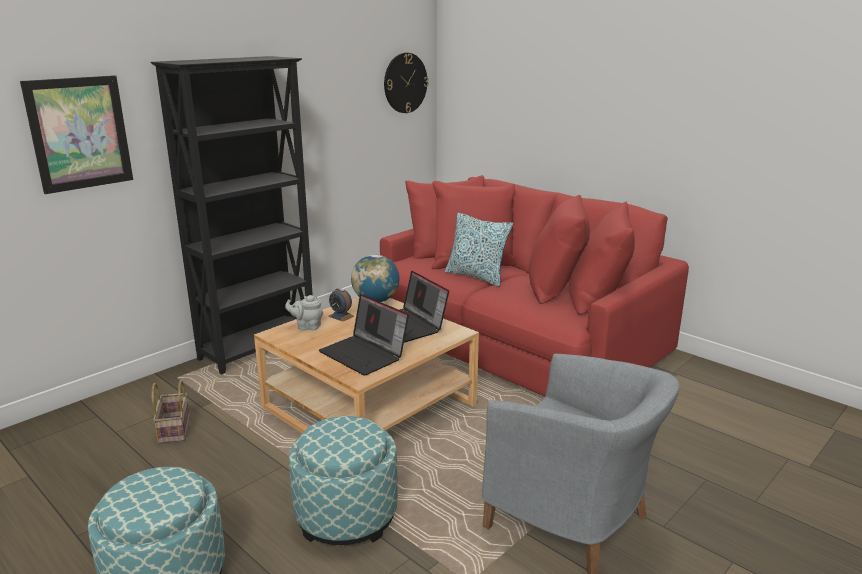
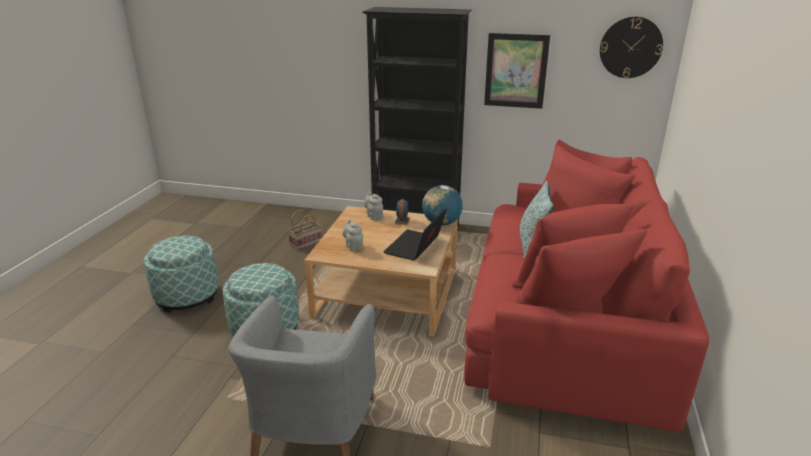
camera: 60 degrees right, 5 degrees up
picture [20,75,133,194] -> picture moved to [484,33,550,109]
laptop [319,294,409,376] -> grey teapot [343,219,363,251]

